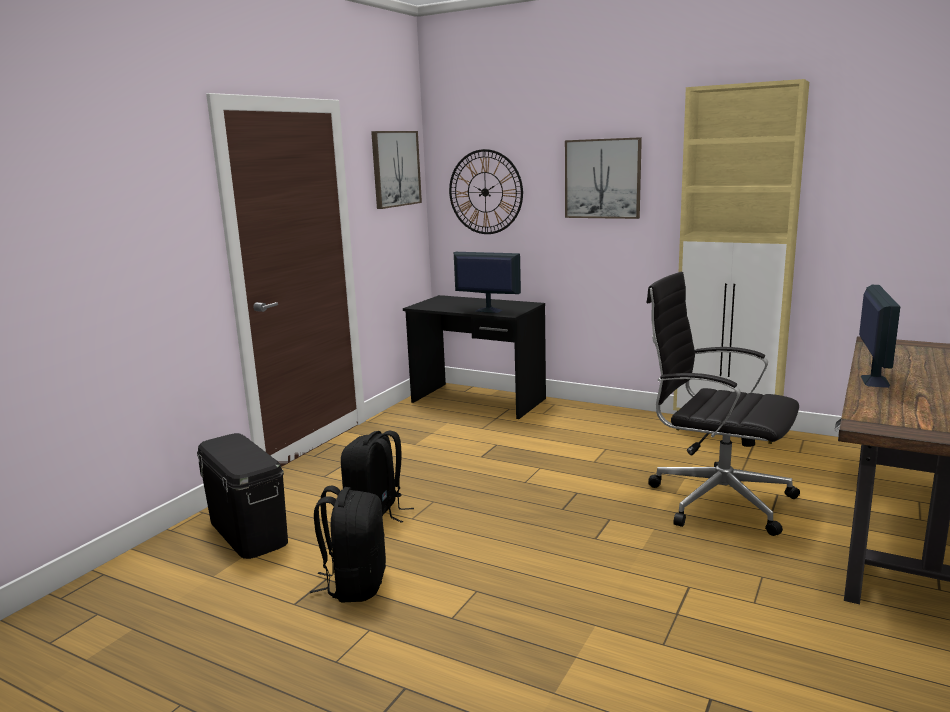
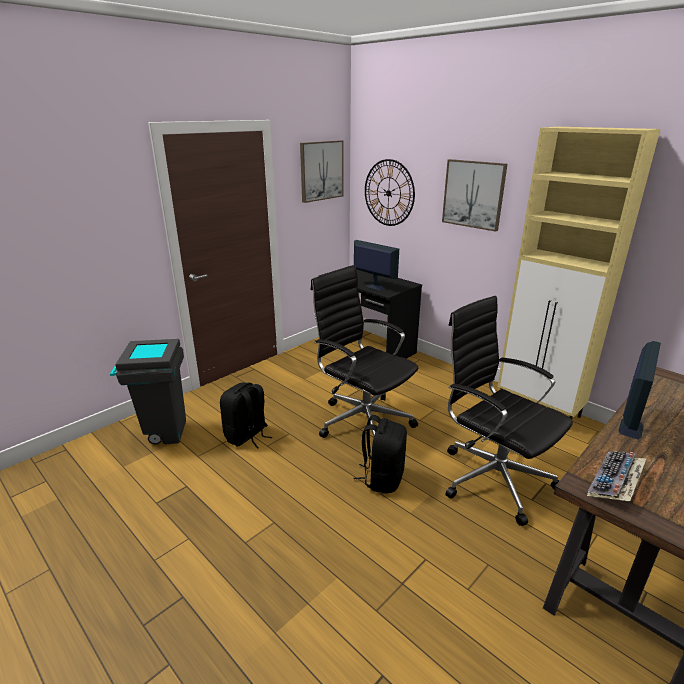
camera: 15 degrees right, 10 degrees up
black storage box [197,433,288,559] -> grey trash can [110,339,186,444]
black backpack [310,486,386,603] -> black backpack moved to [353,415,407,493]
none -> black office chair [311,266,418,438]
none -> keyboard [587,451,647,501]

